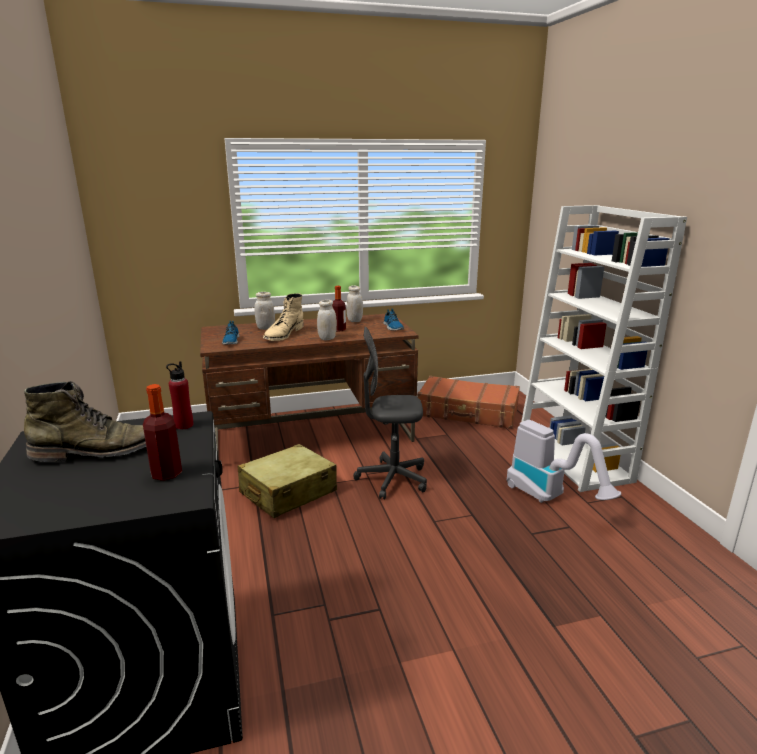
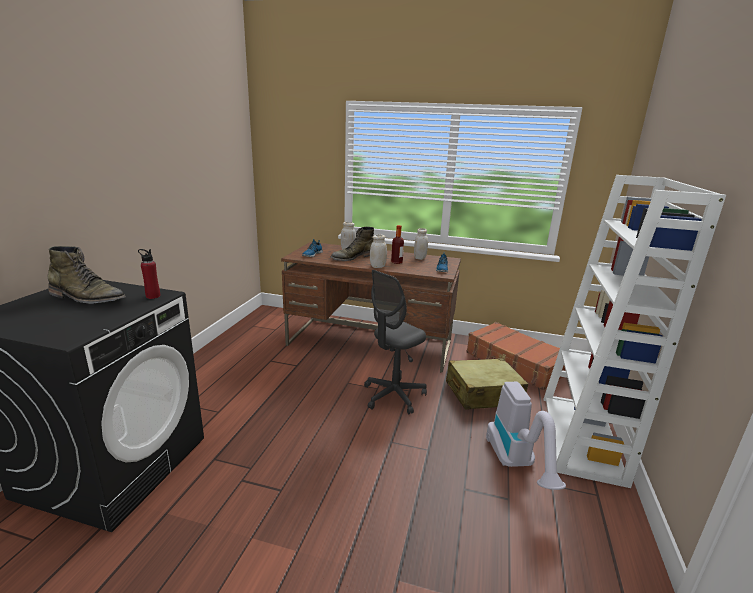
camera: 30 degrees right, 0 degrees up
bottle [143,384,182,481] -> none
beige suitcase [237,444,337,518] -> beige suitcase moved to [446,358,528,410]
beige boot [263,293,304,341] -> green boot [331,227,374,261]
grey office chair [353,327,427,499] -> grey office chair turned 75 degrees counterclockwise [364,270,427,414]

